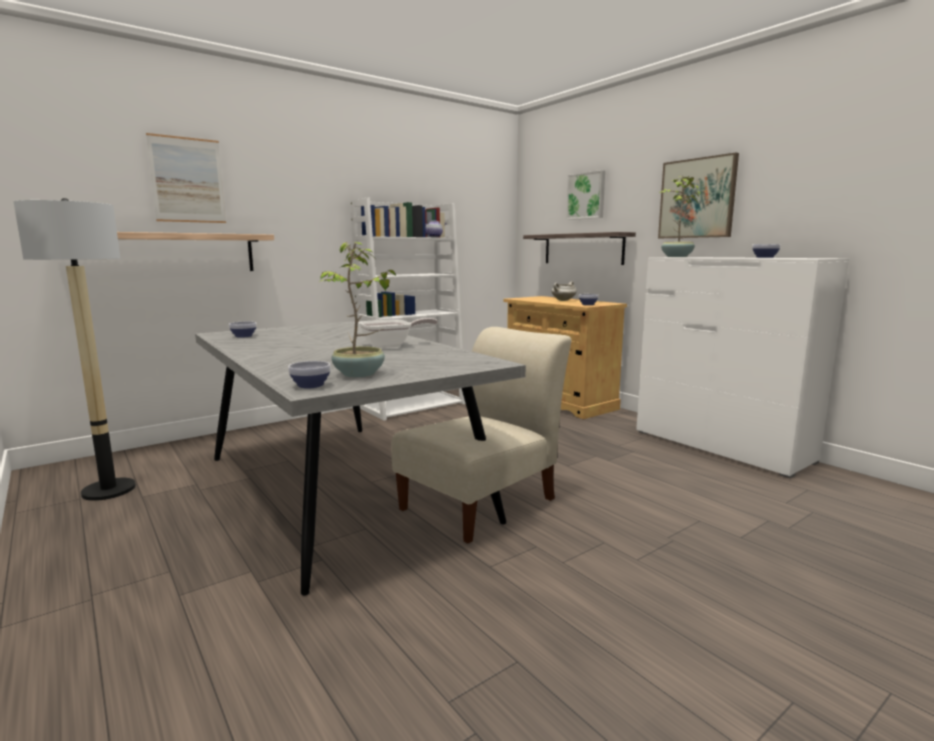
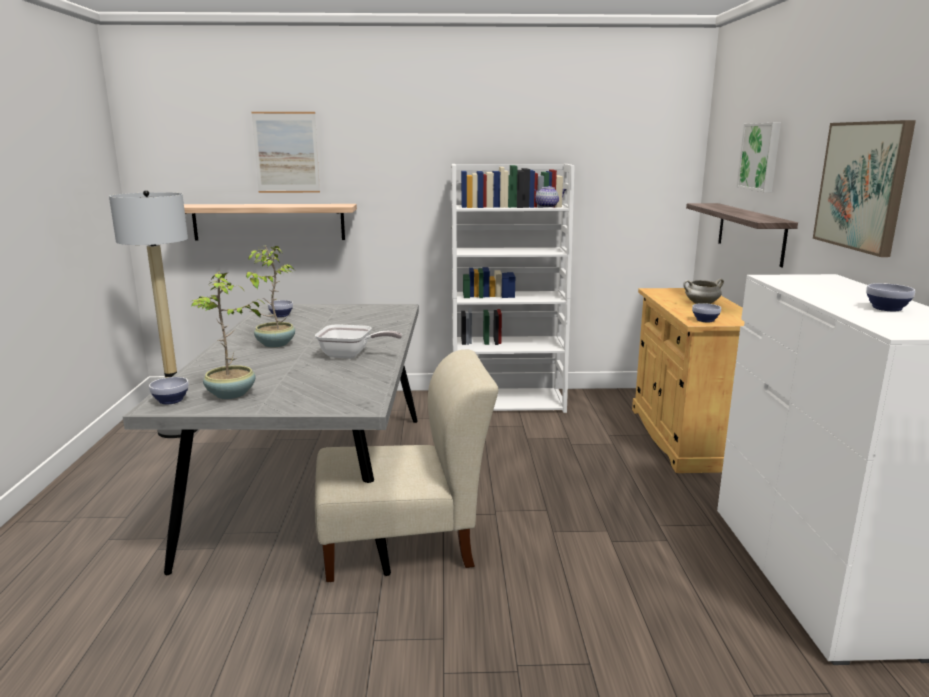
camera: 35 degrees right, 5 degrees up
potted plant [659,176,700,257] -> potted plant moved to [246,246,295,347]

